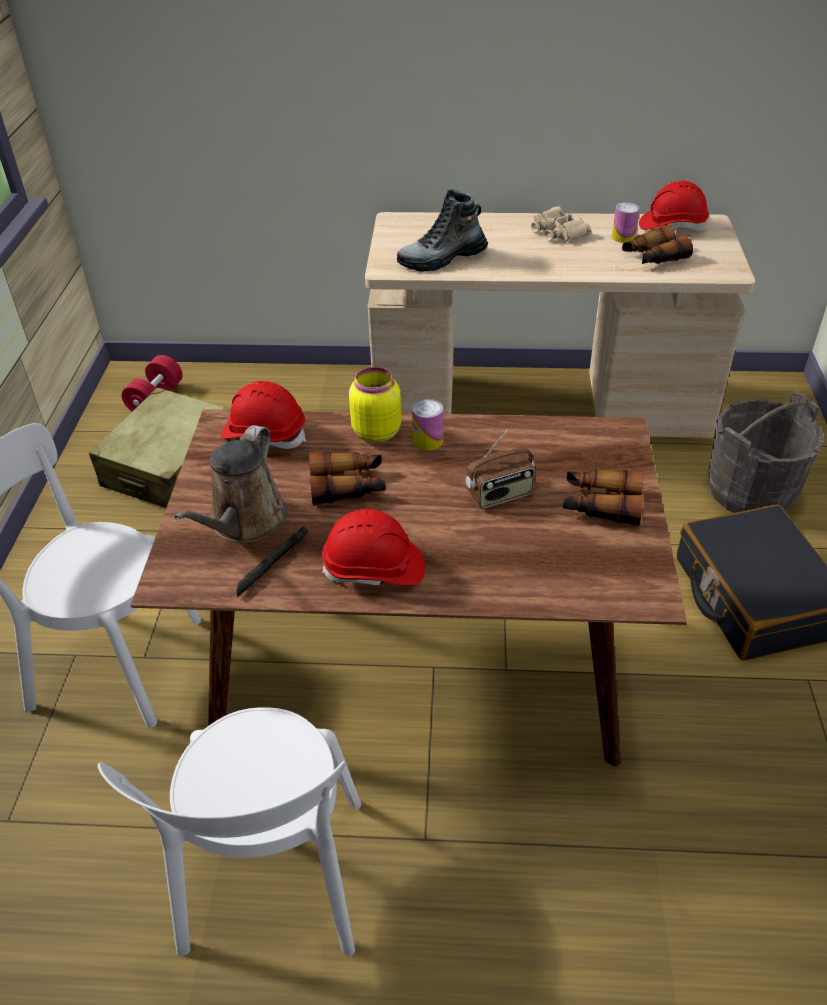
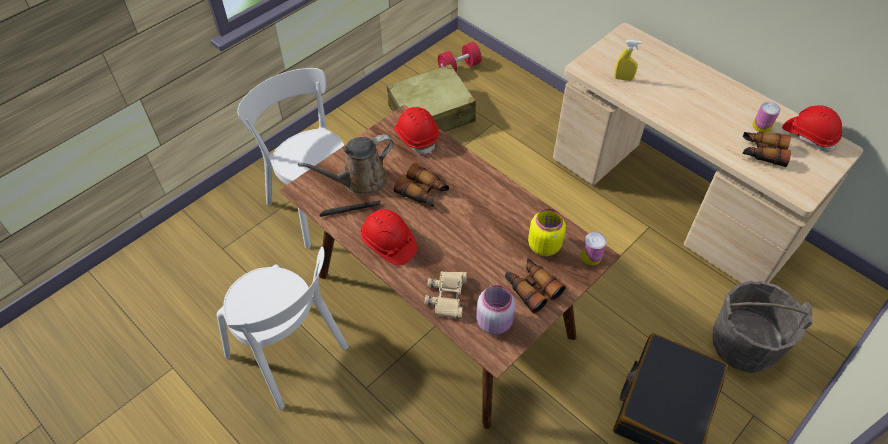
camera: 40 degrees right, 10 degrees up
white chair [98,708,361,956] -> white chair turned 90 degrees counterclockwise [217,247,349,410]
yellow jar [349,367,401,443] -> yellow jar moved to [528,208,566,256]
boot [397,189,488,272] -> yellow spray bottle [614,40,641,81]
can [412,399,443,451] -> can moved to [581,232,607,265]
radio [466,429,535,509] -> none
beige binoculars [531,206,591,241] -> beige binoculars moved to [425,271,467,319]
none -> pink jar [476,285,516,335]

